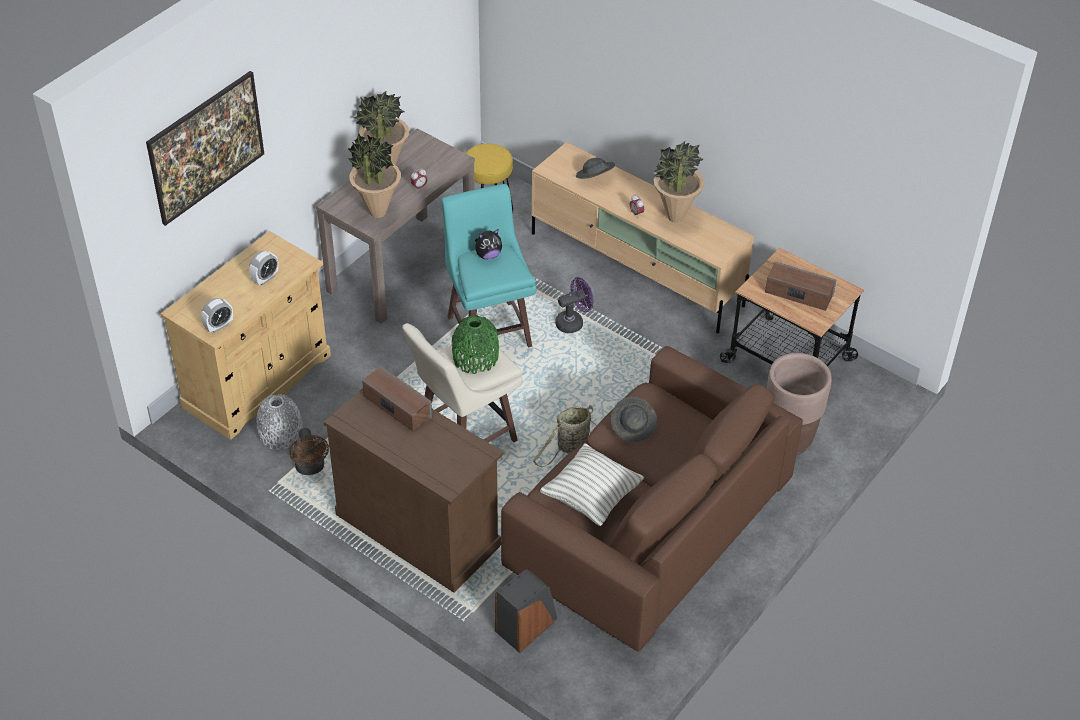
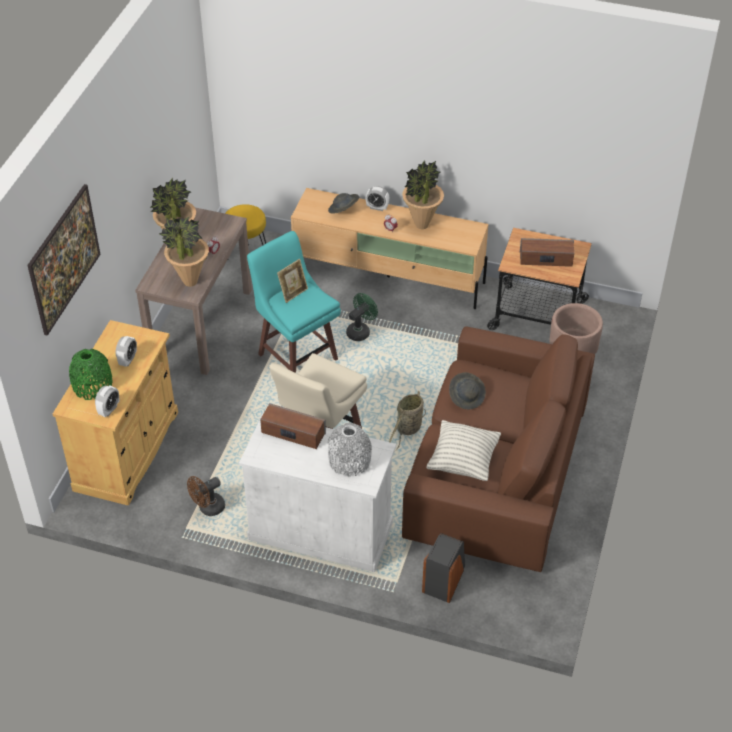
camera: 20 degrees left, 0 degrees up
grey vase [256,394,303,450] -> grey vase moved to [328,423,372,477]
brown fan [289,428,329,475] -> brown fan turned 90 degrees clockwise [187,476,225,516]
brown cabinet [324,388,503,593] -> white cabinet [239,413,396,572]
green vase [452,315,499,374] -> green vase moved to [69,349,113,400]
plush toy [475,229,502,260] -> picture frame [277,259,308,303]
purple fan [555,277,593,333] -> green fan [346,293,378,341]
none -> alarm clock [366,186,389,211]

